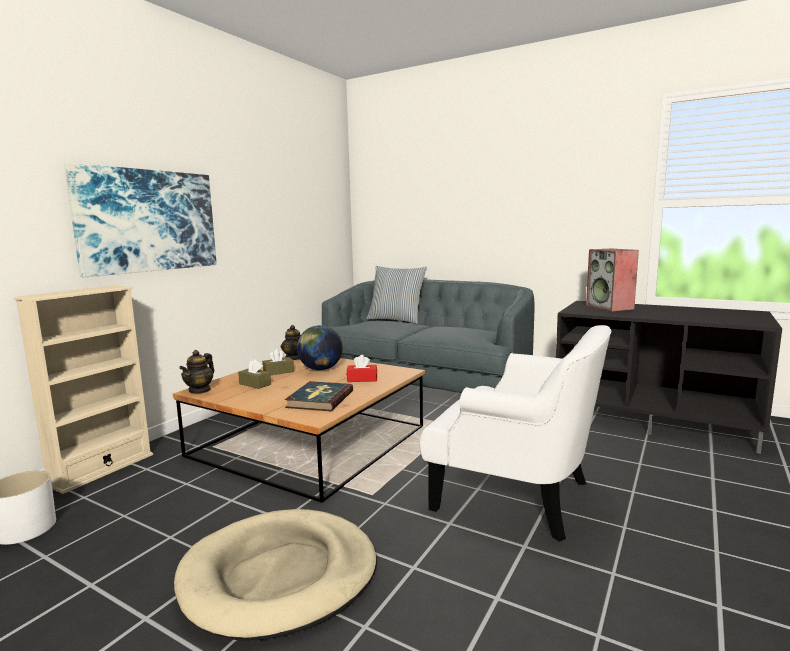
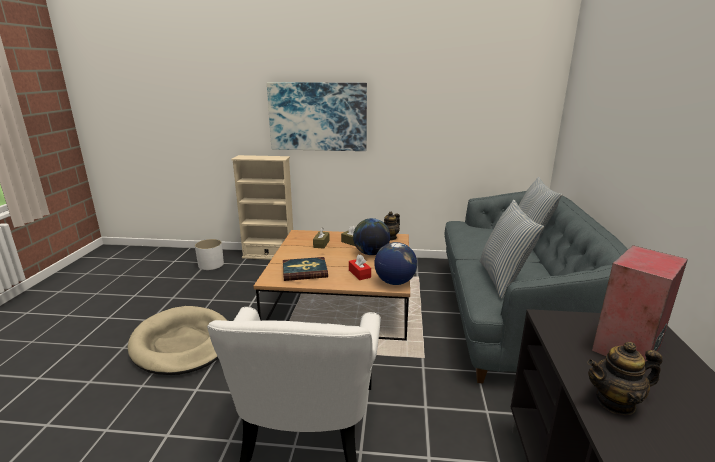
camera: 65 degrees right, 10 degrees up
teapot [179,350,214,394] -> teapot moved to [588,342,663,415]
none -> globe [374,242,417,285]
none -> pillow [479,200,544,298]

